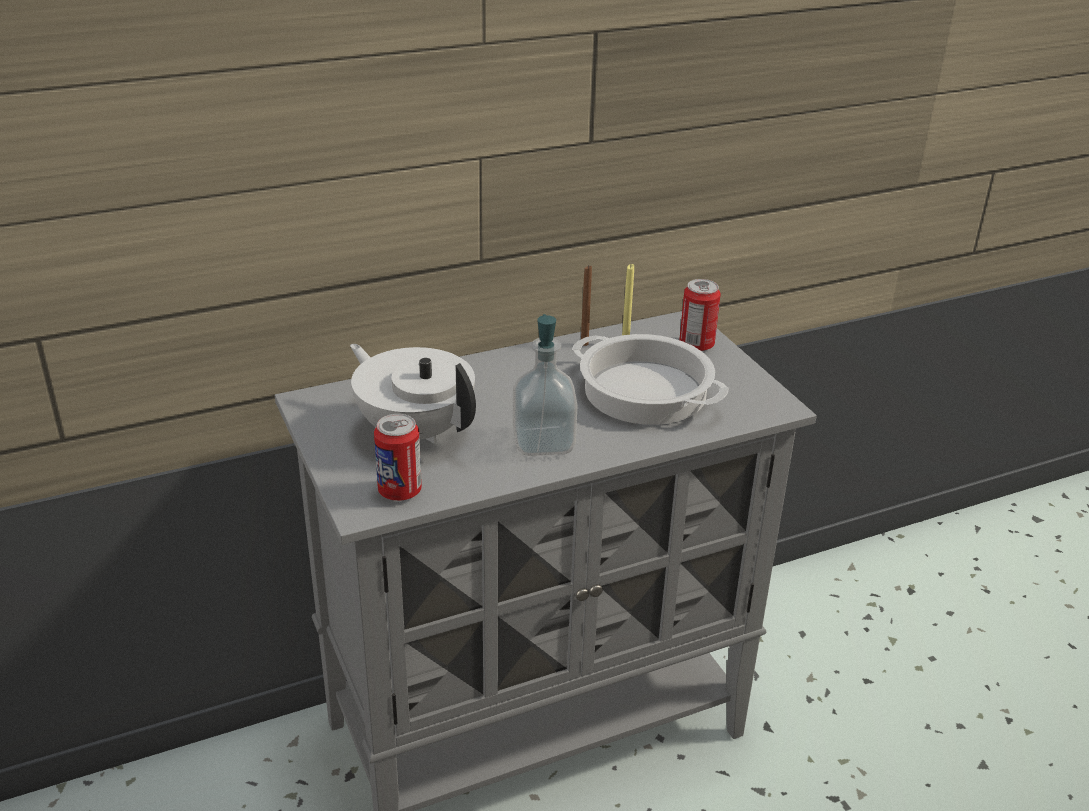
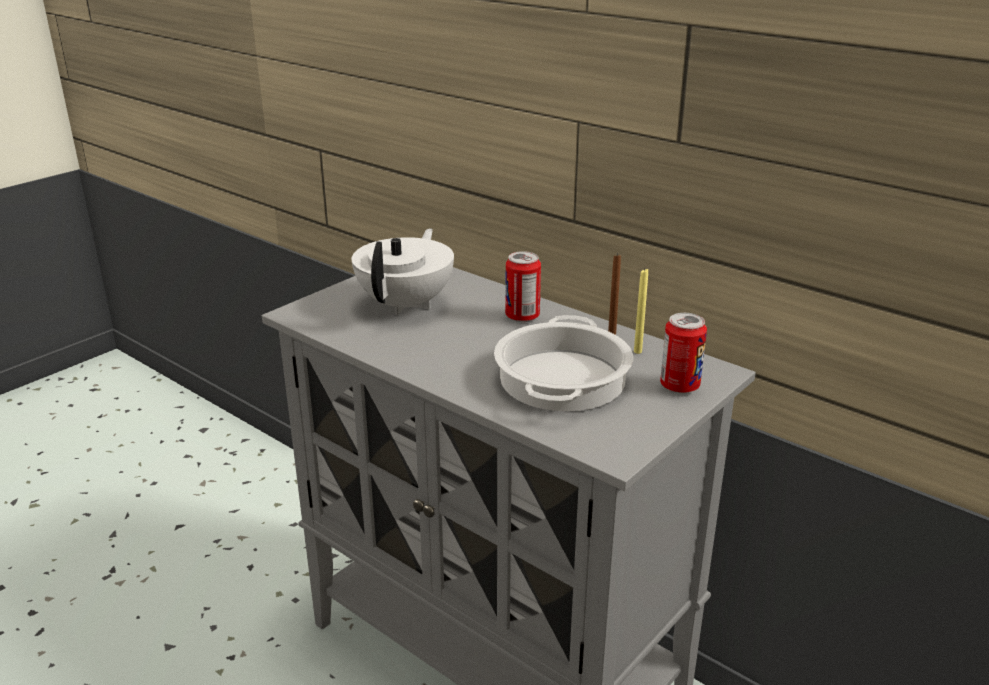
camera: 65 degrees right, 5 degrees down
can [374,414,422,501] -> can moved to [505,251,541,322]
soap dispenser [513,314,577,456] -> none

